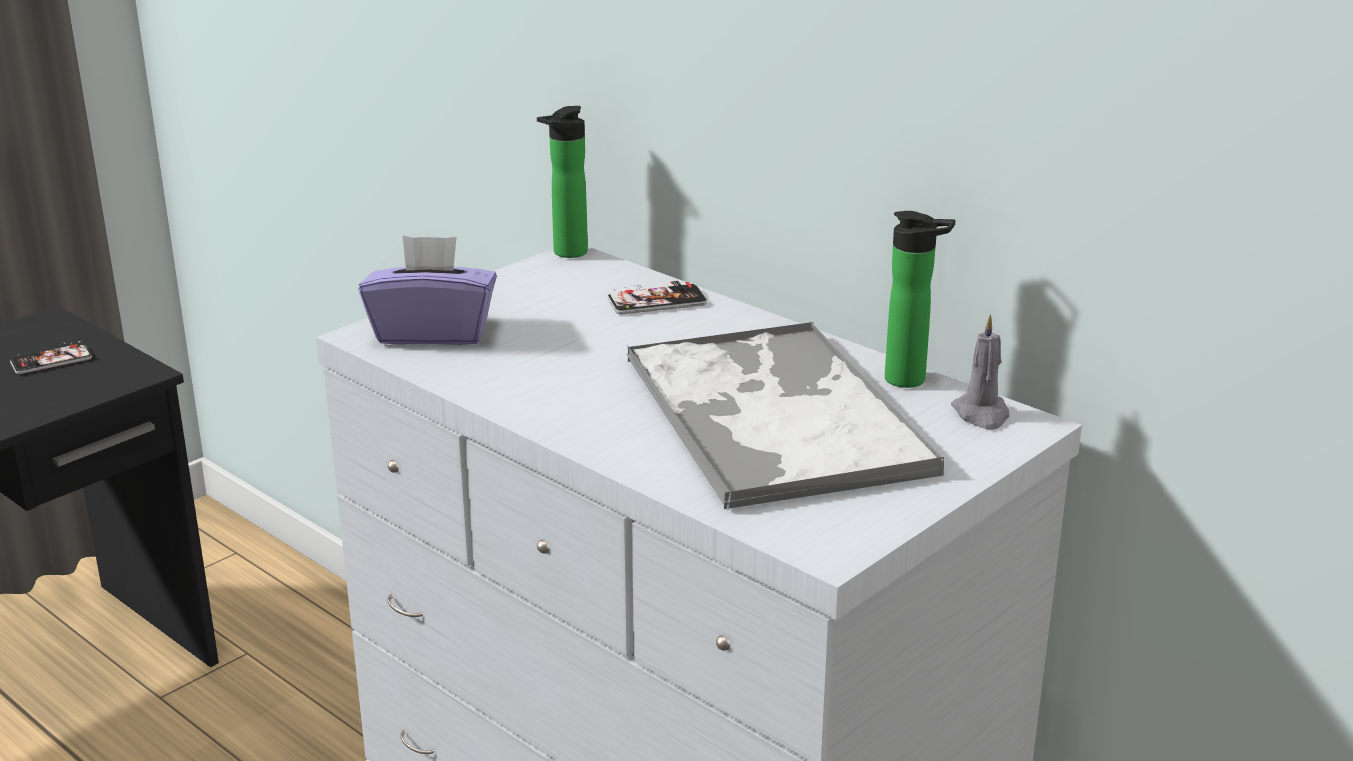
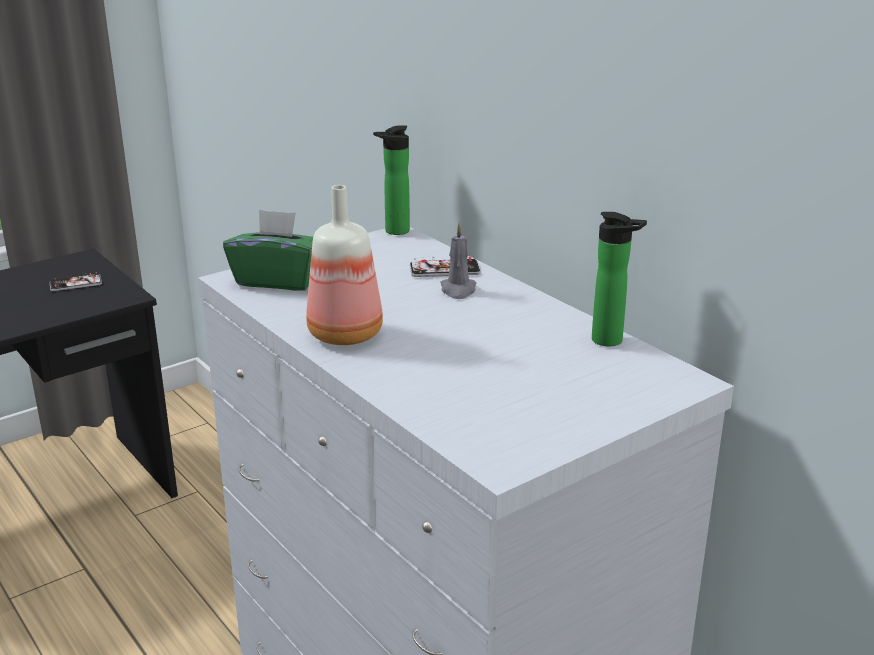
camera: 10 degrees right, 0 degrees up
purple tissue box [359,235,497,345] -> green tissue box [223,209,313,290]
tray [626,321,944,510] -> none
grey candle [951,314,1009,429] -> grey candle moved to [441,223,476,299]
none -> bottle [306,185,383,345]

